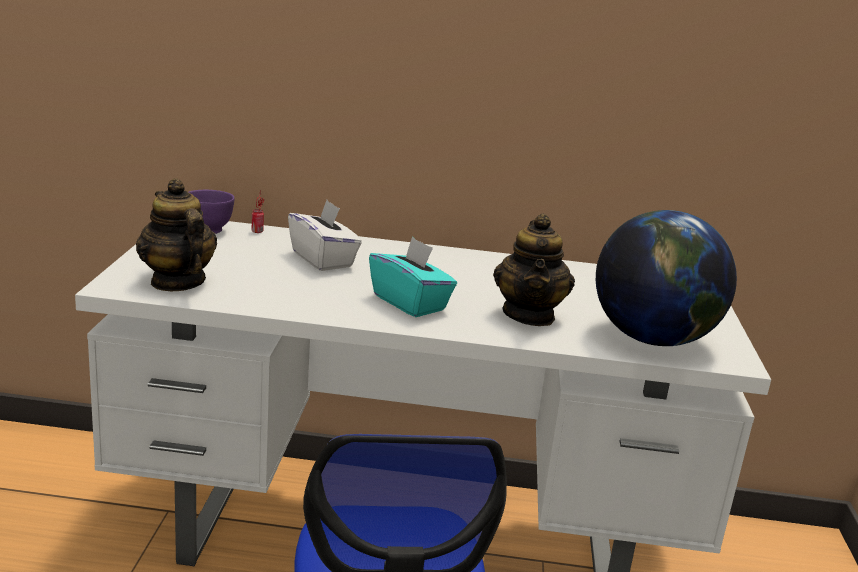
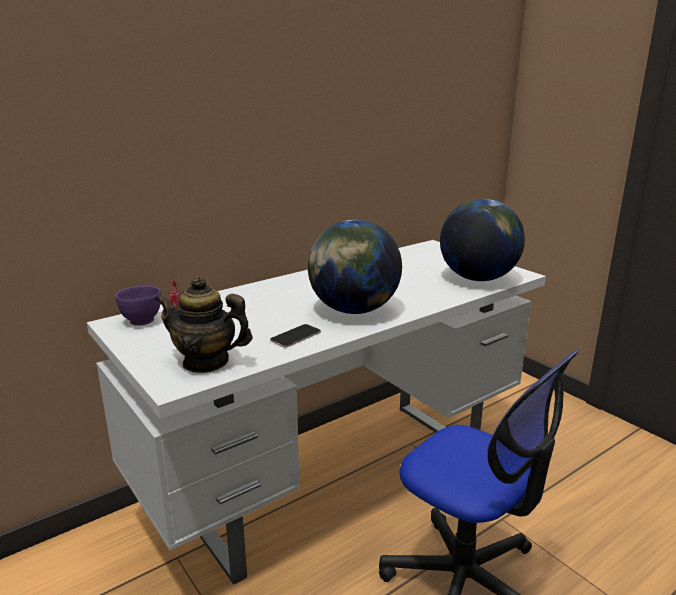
camera: 40 degrees left, 0 degrees up
white tissue box [288,200,362,271] -> none
turquoise tissue box [369,237,457,317] -> globe [308,220,402,314]
teapot [493,213,575,326] -> none
none -> phone [270,324,321,347]

